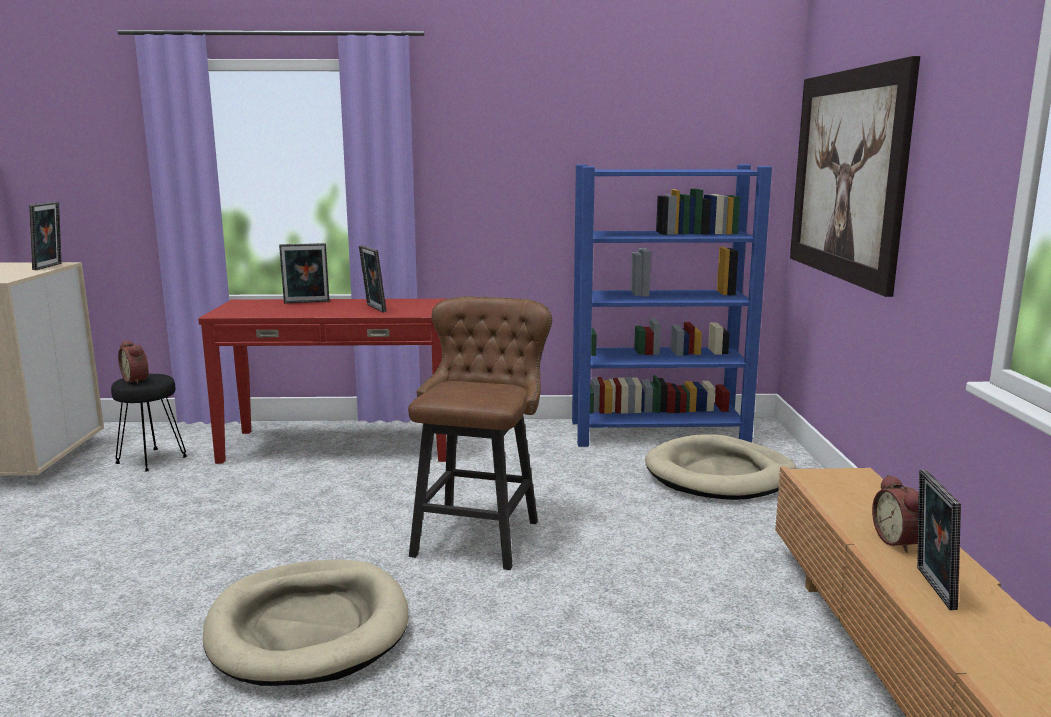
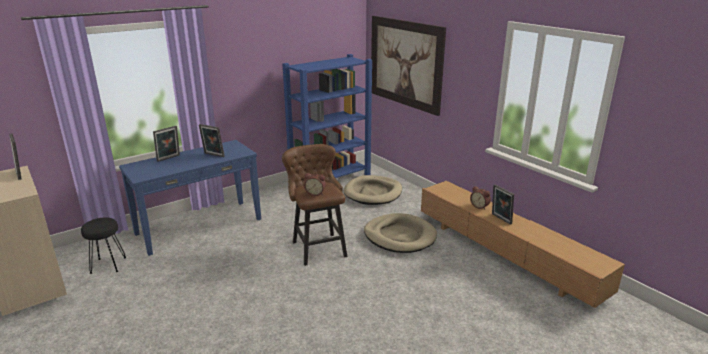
camera: 35 degrees left, 10 degrees up
alarm clock [118,340,148,384] -> alarm clock moved to [304,173,326,196]
red console table [198,299,447,464] -> blue console table [119,140,261,256]
beige dog bed [203,559,409,686] -> beige dog bed moved to [364,213,437,253]

